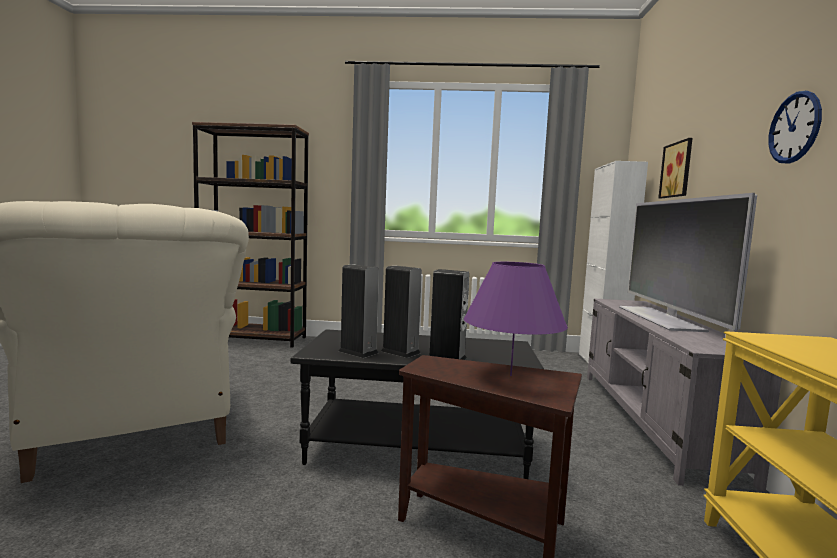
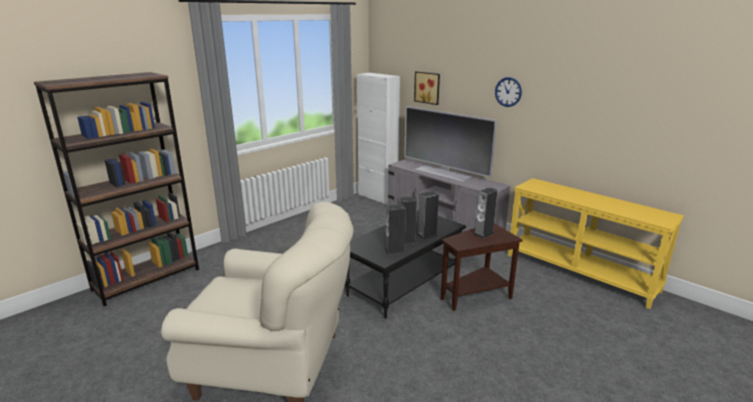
camera: 50 degrees left, 15 degrees up
purple table lamp [464,262,568,376] -> speaker [473,187,497,239]

